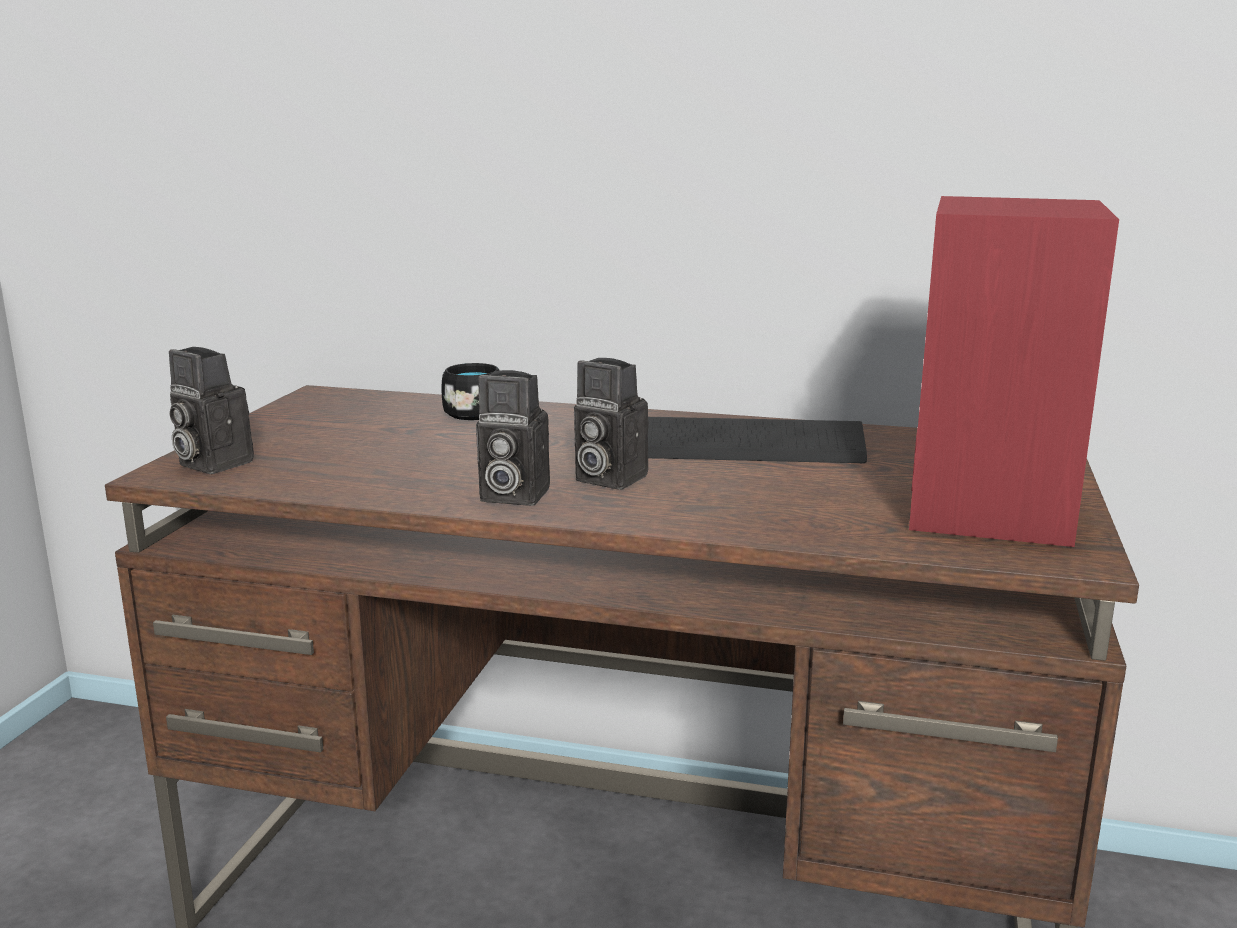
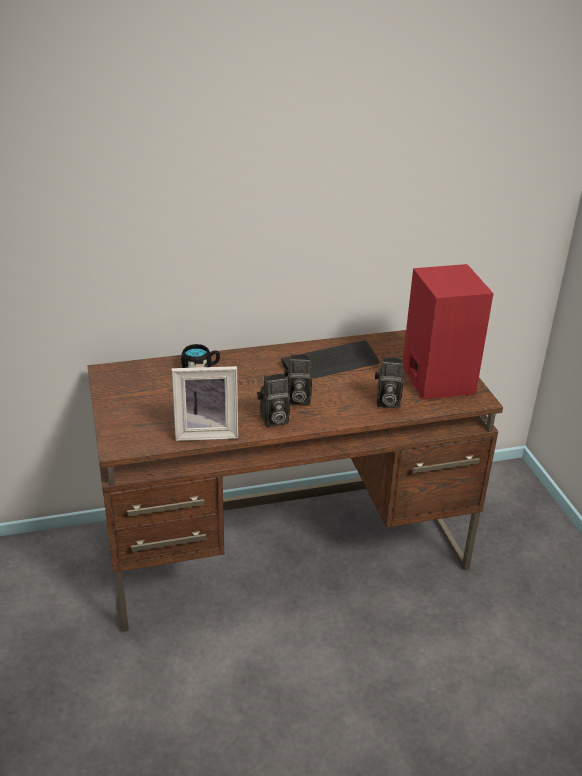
camera: 30 degrees left, 15 degrees up
camera [169,347,254,474] -> camera moved to [375,357,404,408]
none -> picture frame [172,366,238,441]

